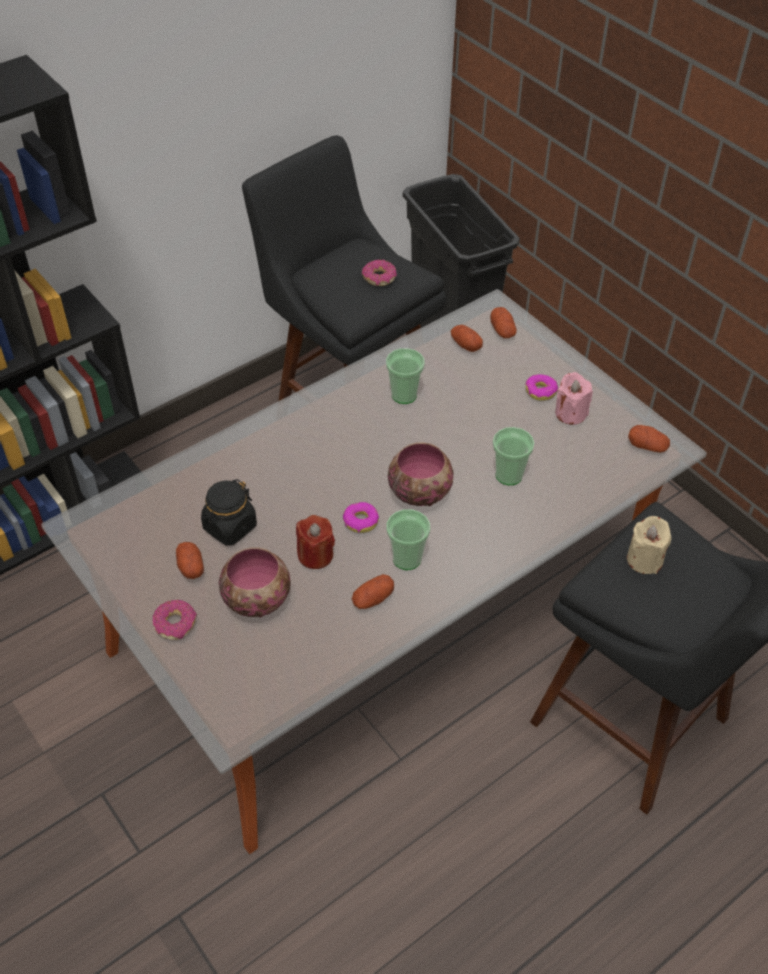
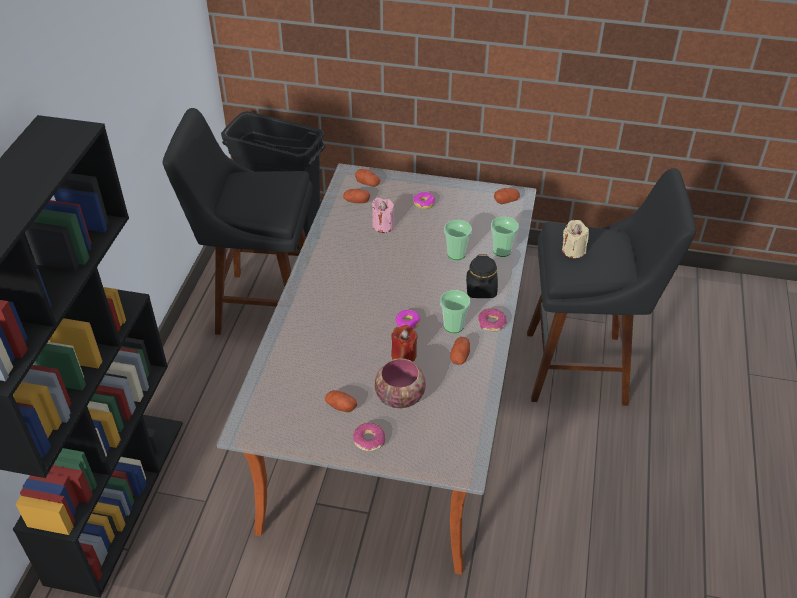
camera: 40 degrees left, 5 degrees down
black jar [201,479,257,546] -> black jar moved to [466,254,498,298]
donut [362,260,397,286] -> donut moved to [478,308,507,332]
cup [386,348,425,404] -> cup moved to [491,217,519,257]
bowl [388,442,453,506] -> none
pink candle [555,372,593,425] -> pink candle moved to [372,198,394,233]

